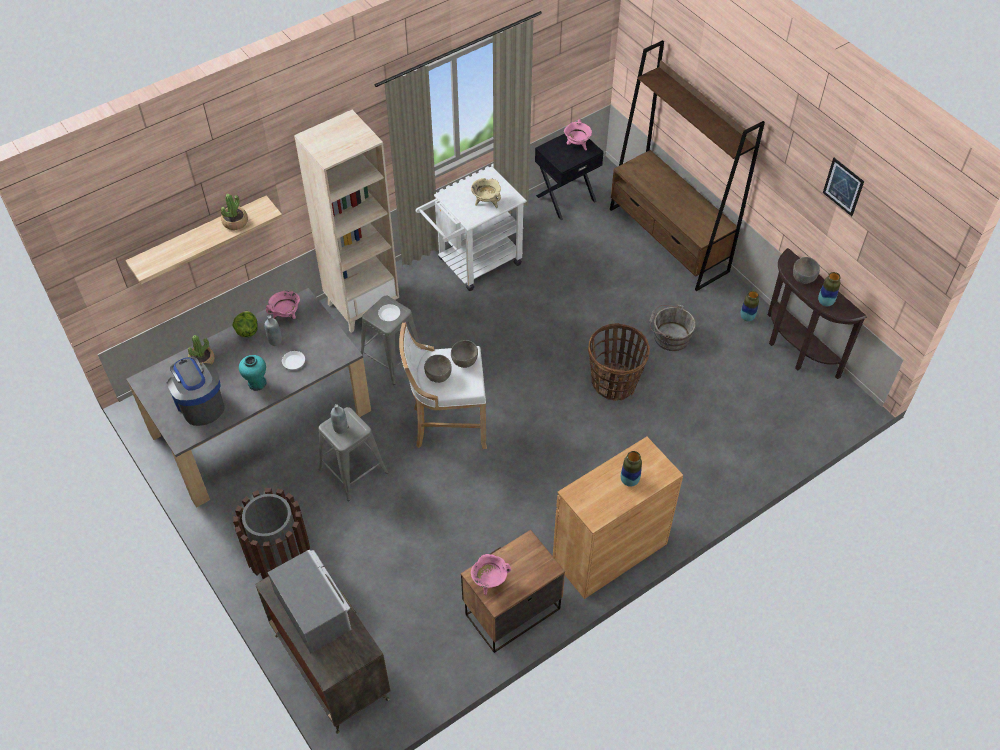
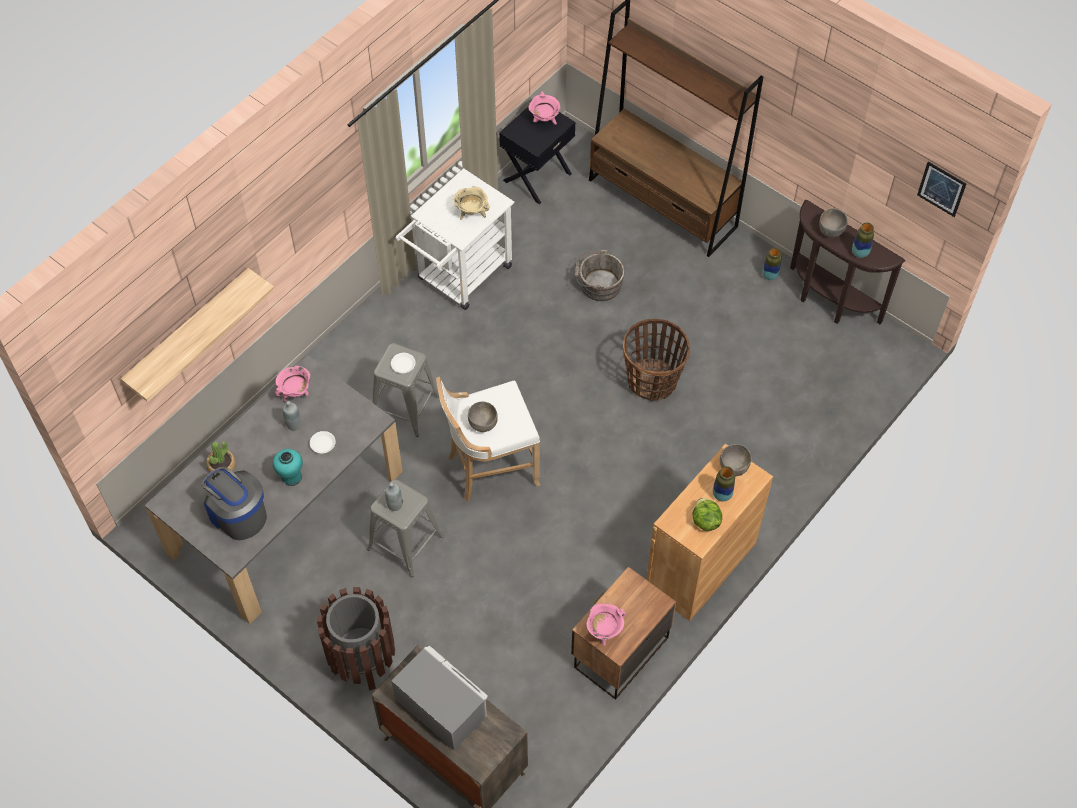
camera: 15 degrees left, 5 degrees up
potted plant [221,194,248,230] -> none
lettuce [233,311,258,337] -> lettuce moved to [692,498,722,531]
beige bookcase [294,110,399,333] -> none
grey bowl [451,340,478,368] -> grey bowl moved to [720,444,751,476]
grey bucket [649,304,696,351] -> grey bucket moved to [575,250,625,301]
picture [823,158,864,216] -> picture moved to [917,161,967,217]

